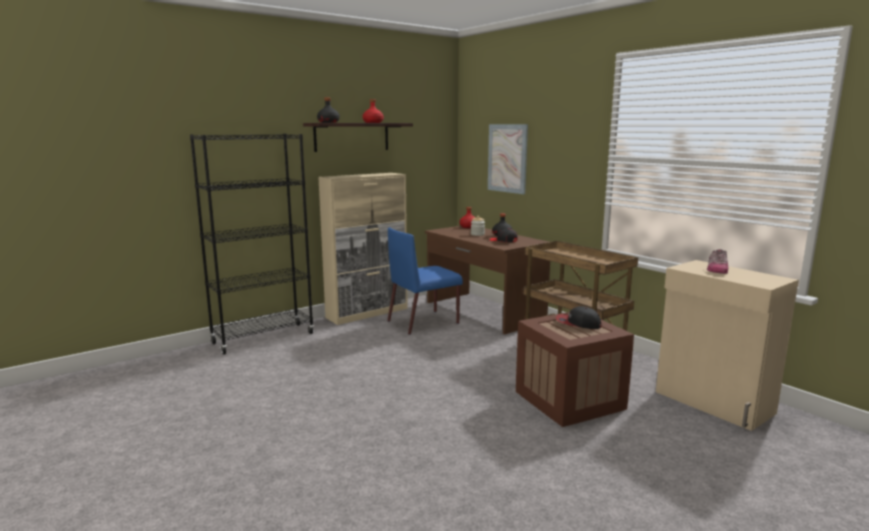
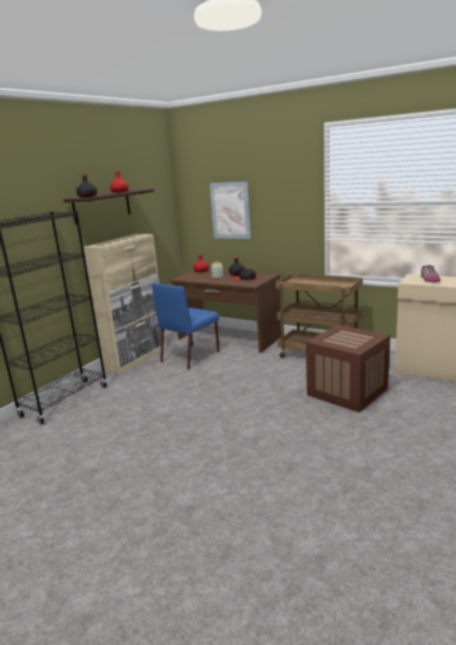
camera: 20 degrees left, 5 degrees up
cap [556,306,602,329] -> none

